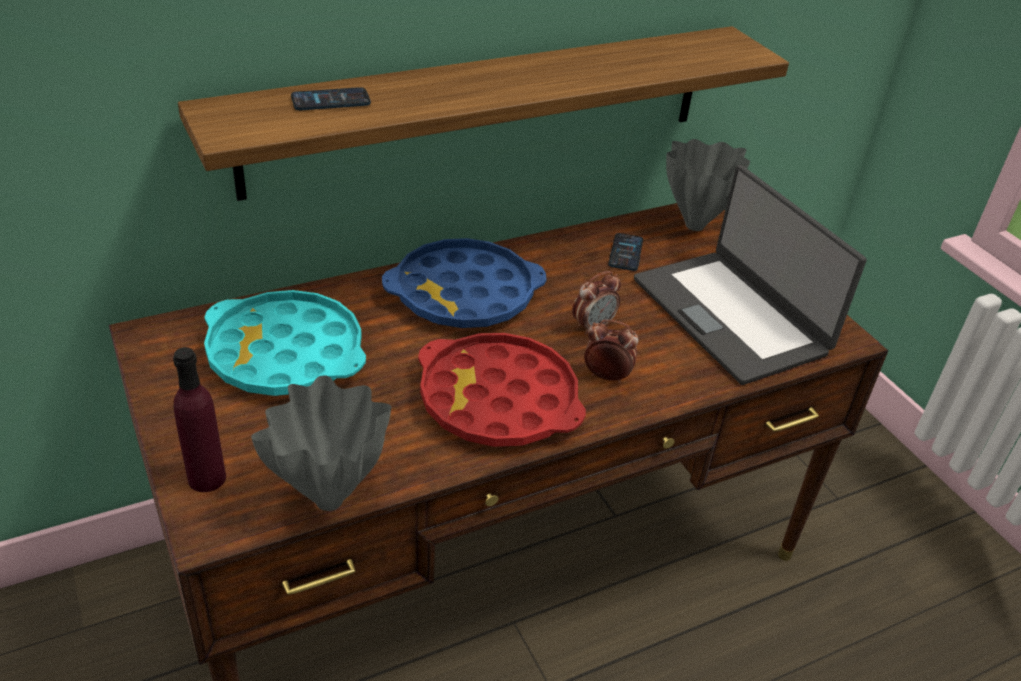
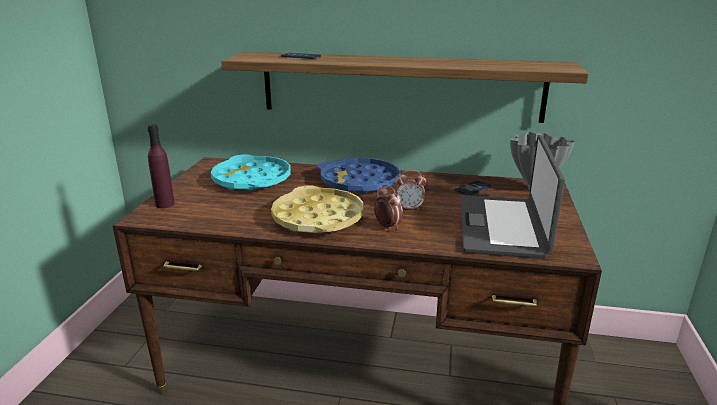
camera: 40 degrees right, 15 degrees down
grey vase [251,376,391,511] -> none
red tray [418,333,586,447] -> yellow tray [271,185,364,233]

